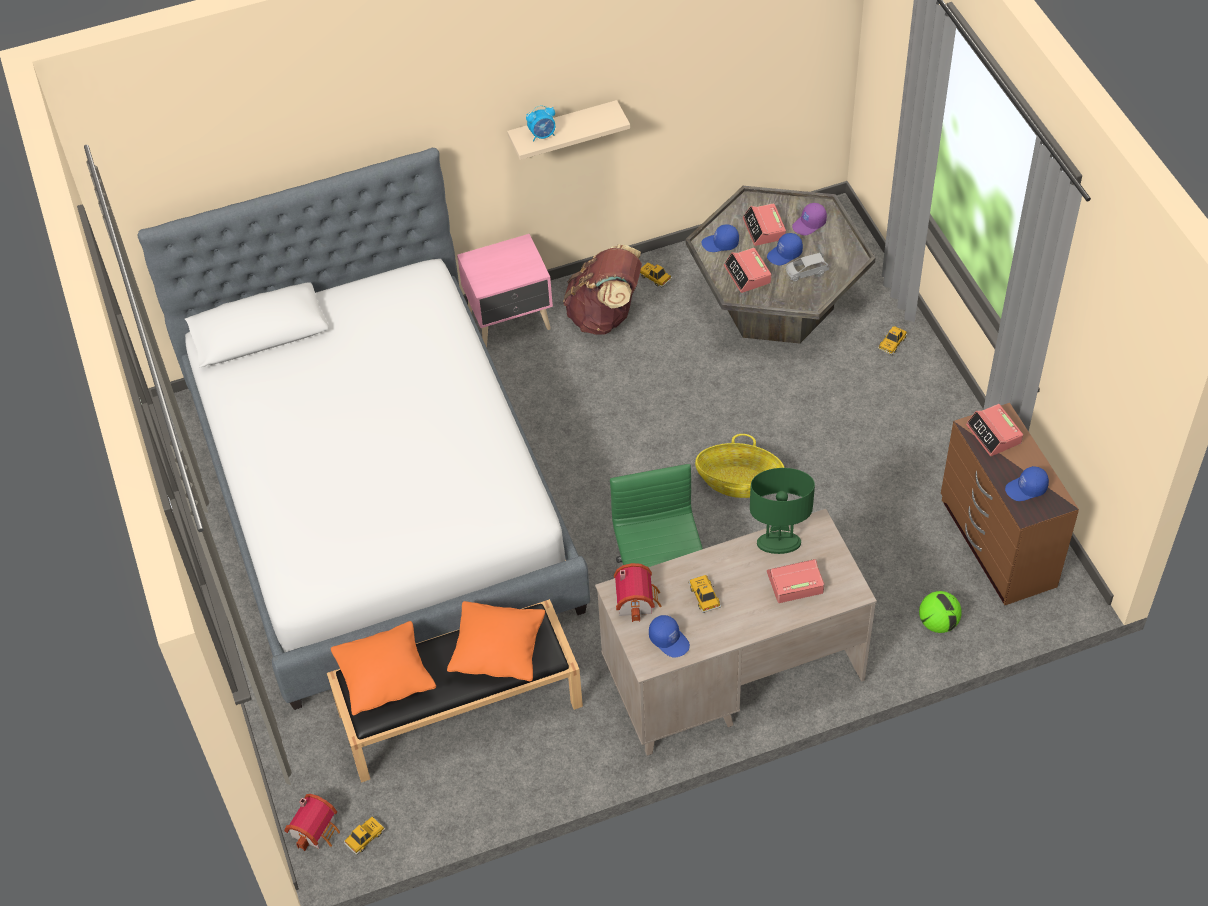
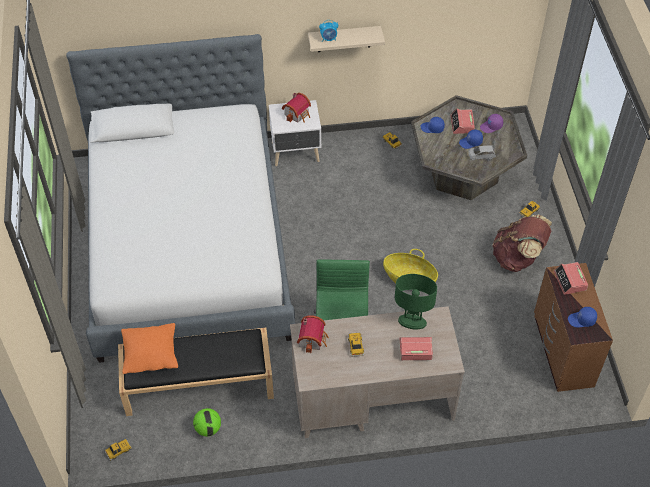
camera: 10 degrees right, 0 degrees up
toy house [284,794,340,851] -> toy house moved to [282,92,311,123]
orange pillow [447,601,545,681] -> none
pink nightstand [457,234,553,348] -> white nightstand [269,100,321,166]
brown backpack [563,244,642,335] -> brown backpack moved to [492,214,552,272]
blue cap [649,615,690,657] -> none
alarm clock [724,248,771,293] -> none
football [919,591,962,633] -> football moved to [193,408,221,437]

